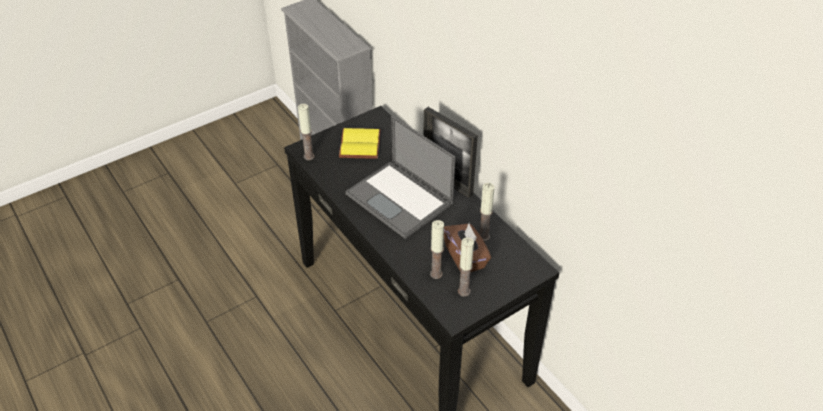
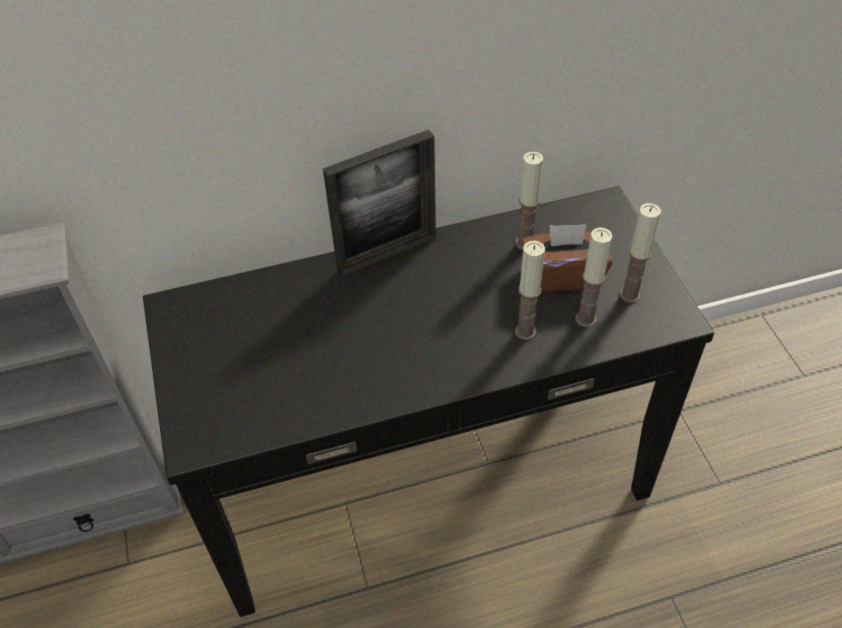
camera: 70 degrees left, 5 degrees up
candle [298,104,315,160] -> candle moved to [515,240,545,340]
yellow book [339,128,381,159] -> none
laptop [345,116,456,239] -> none

